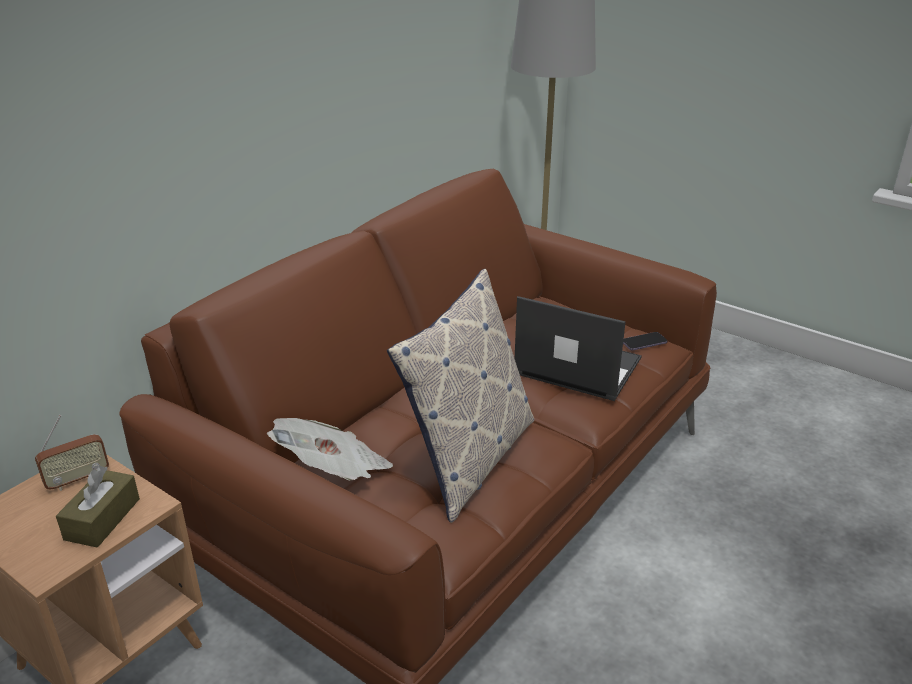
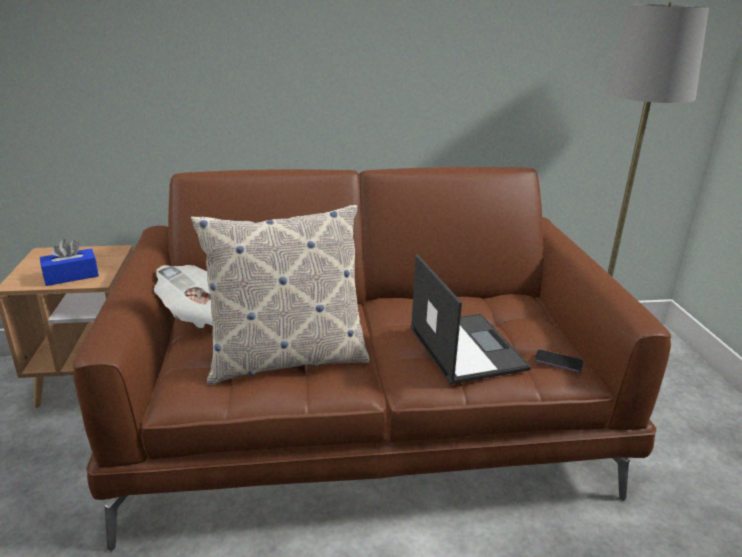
camera: 45 degrees right, 5 degrees down
radio [35,415,109,491] -> none
brown tissue box [56,466,140,548] -> blue tissue box [40,239,99,286]

